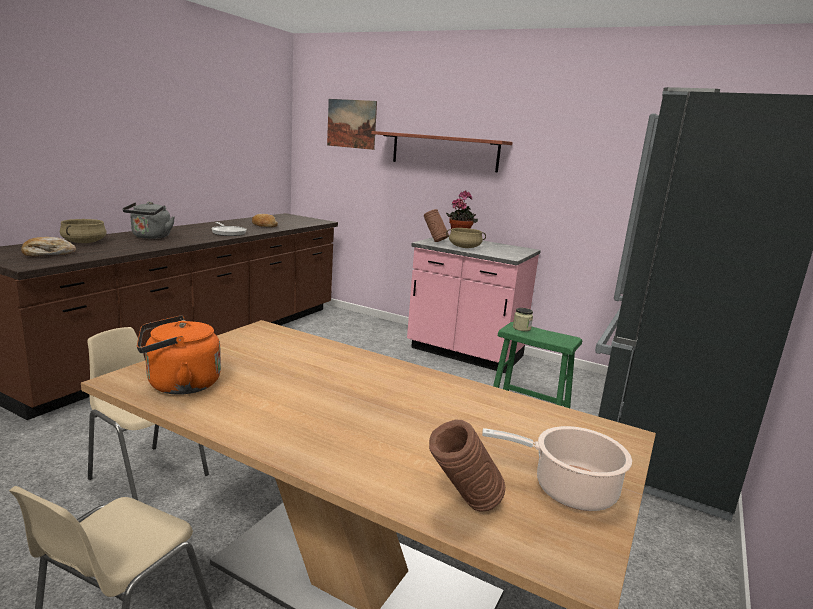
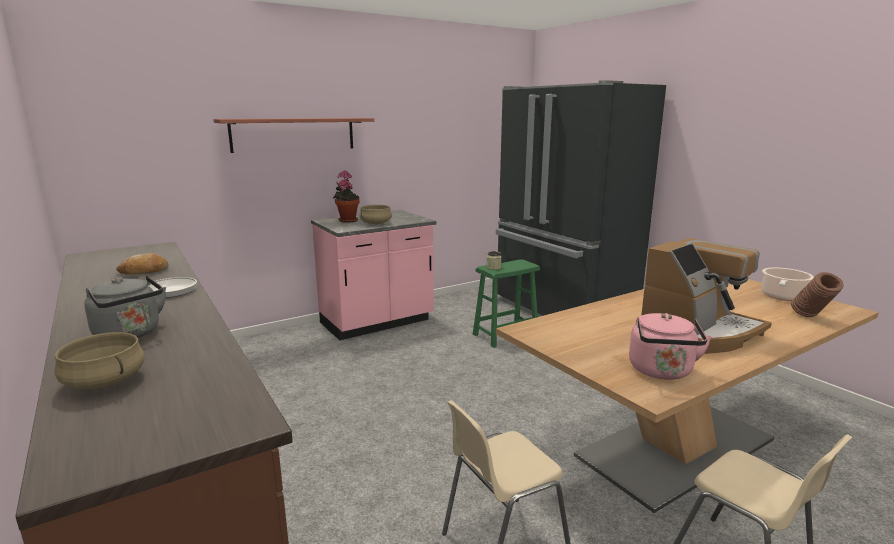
camera: 60 degrees left, 0 degrees up
bread [21,237,76,257] -> none
orange kettle [137,315,221,395] -> pink kettle [629,313,712,380]
picture [327,99,377,150] -> none
brown vase [424,209,449,242] -> none
none -> coffee machine [636,238,772,354]

